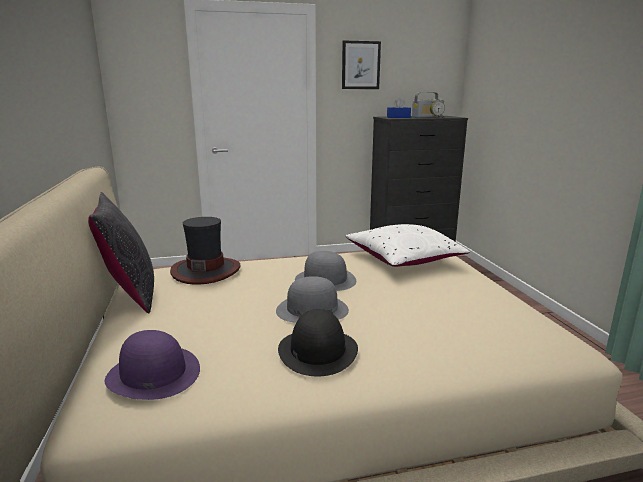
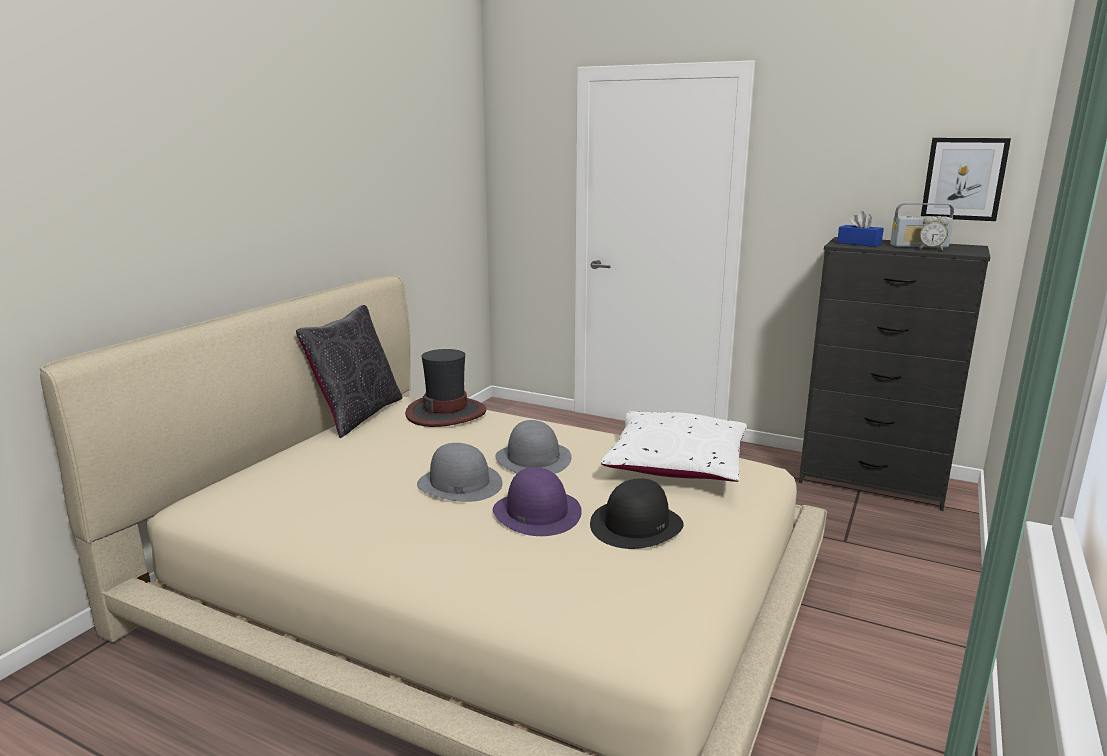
camera: 40 degrees right, 0 degrees up
purple hat [105,330,200,400] -> purple hat moved to [493,467,582,536]
black hat [278,309,358,376] -> black hat moved to [590,478,684,549]
picture [342,41,381,89] -> picture moved to [921,138,1011,221]

